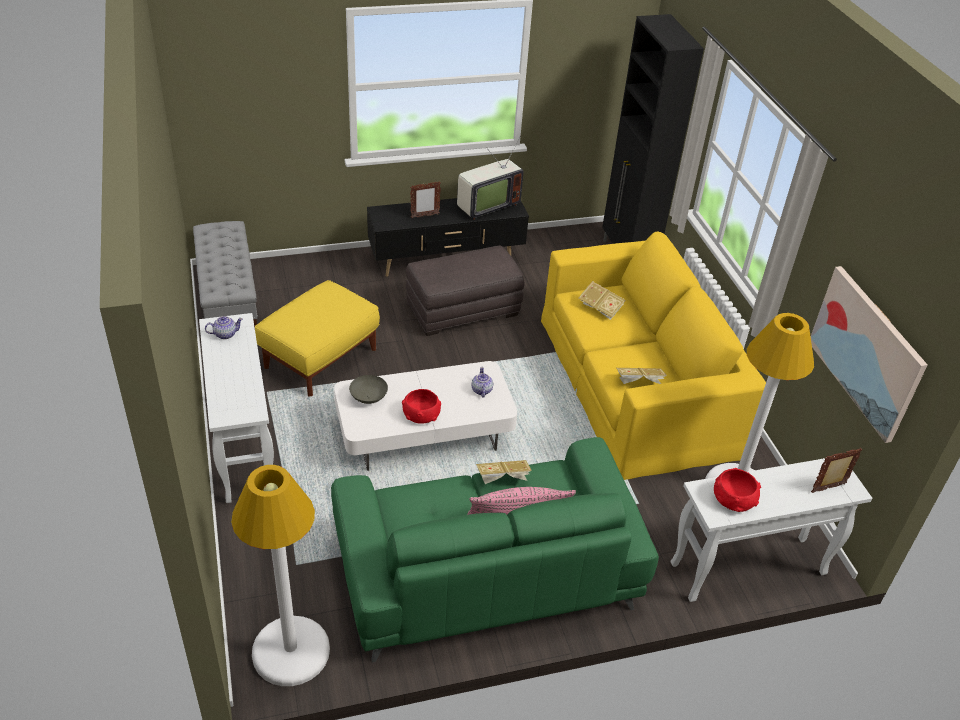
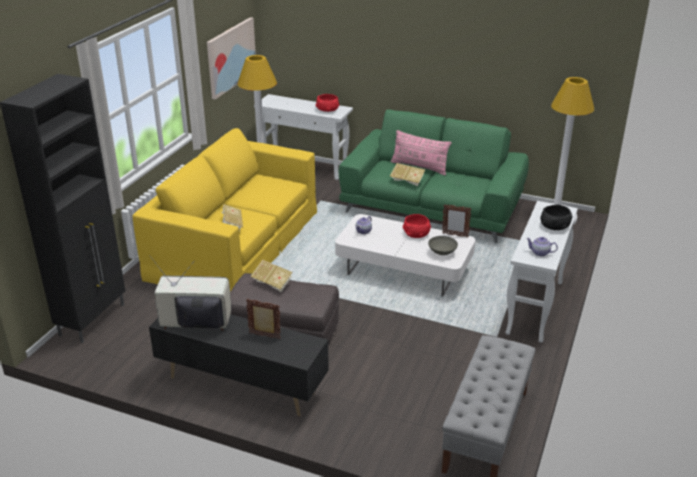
camera: 140 degrees left, 10 degrees down
yellow ottoman [255,280,380,397] -> none
book [616,368,667,384] -> book moved to [250,260,292,292]
picture frame [811,448,863,493] -> picture frame moved to [442,204,471,237]
none -> black bowl [540,204,572,230]

